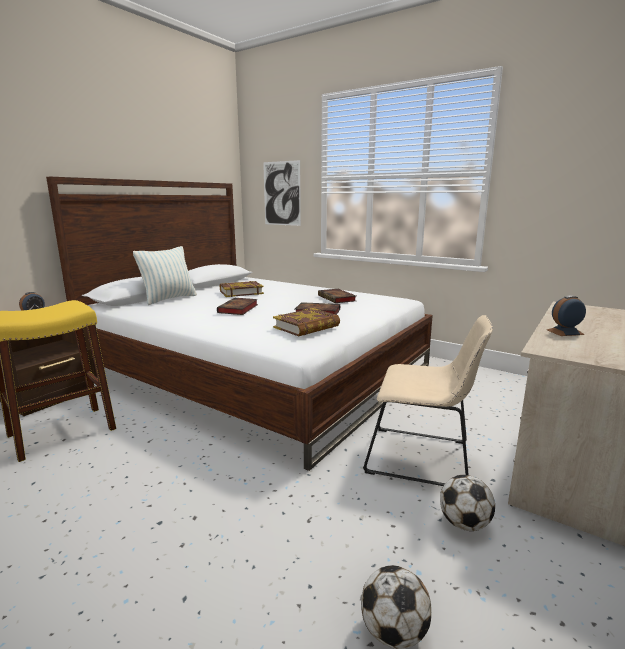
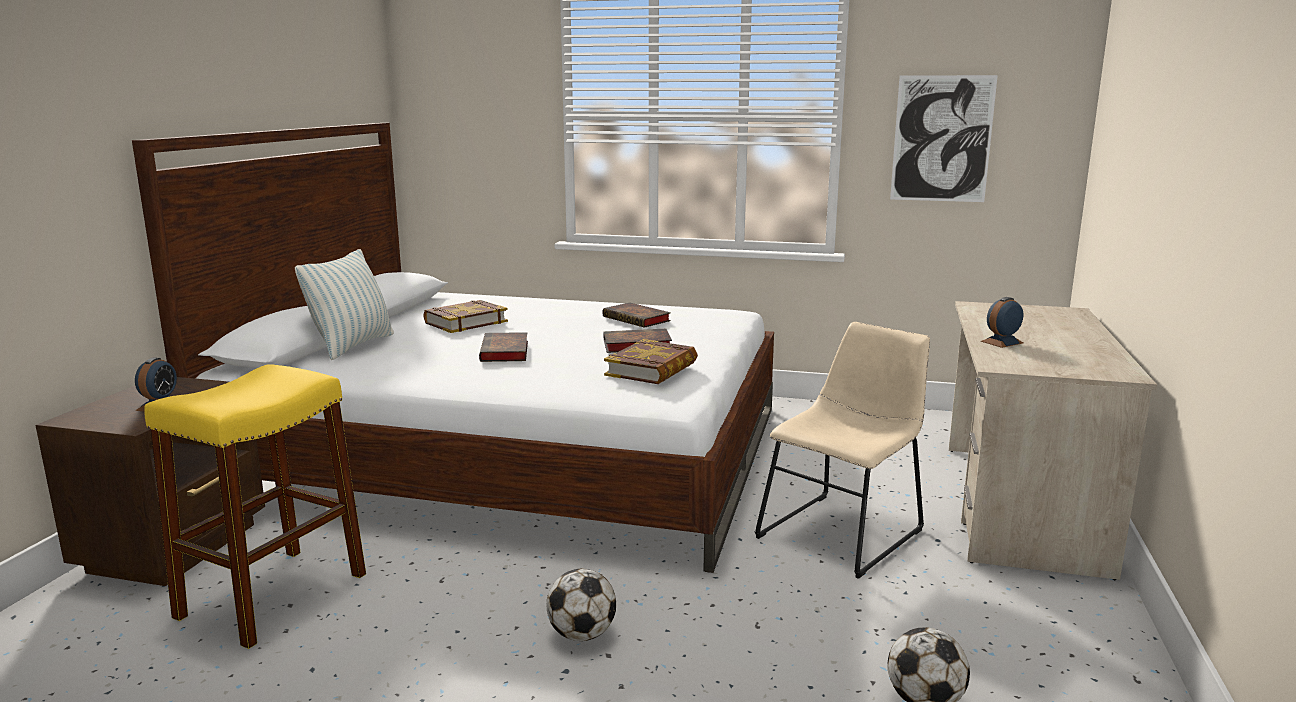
camera: 20 degrees left, 0 degrees up
picture [263,160,301,226] -> picture moved to [890,75,998,202]
beige chair [363,315,493,486] -> beige chair turned 45 degrees counterclockwise [755,322,930,579]
football [440,475,495,531] -> football moved to [547,568,616,641]

